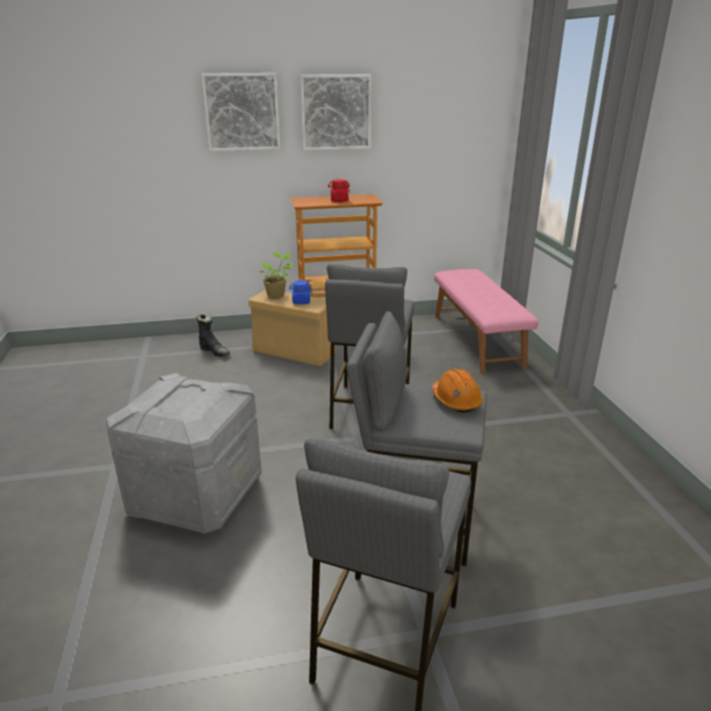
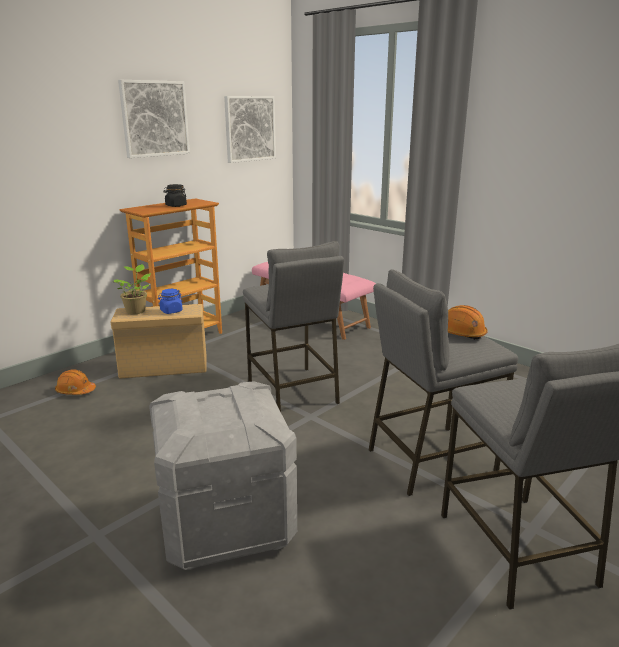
camera: 35 degrees left, 5 degrees down
black boot [196,314,230,357] -> orange hard hat [55,369,96,395]
picture [201,73,280,151] -> picture moved to [224,96,276,163]
red jar [328,179,350,202] -> black jar [163,184,187,207]

